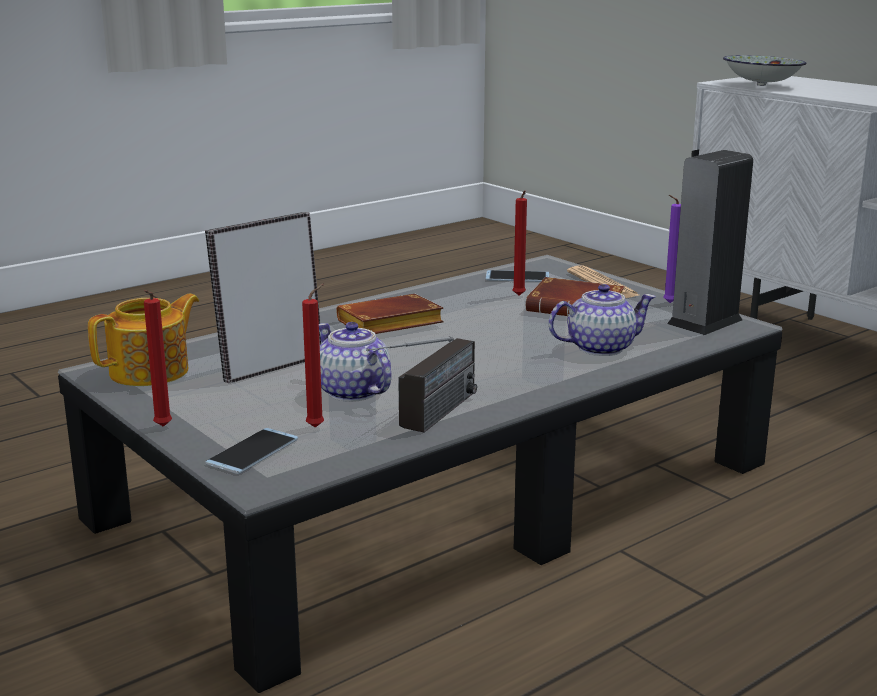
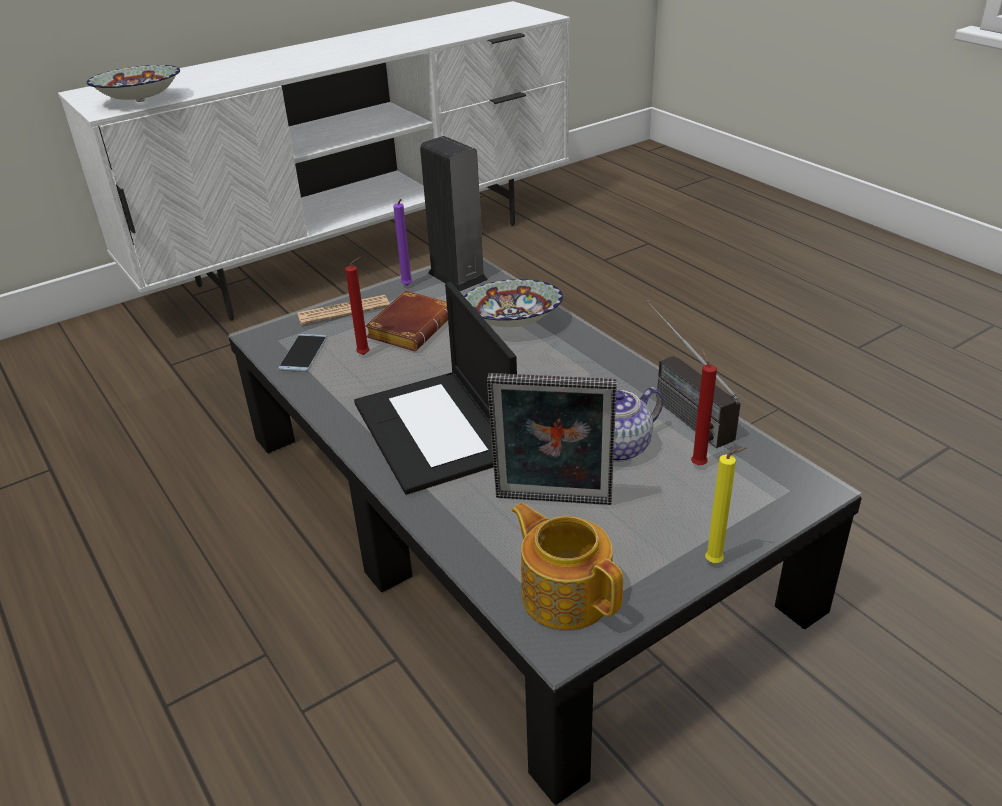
camera: 85 degrees left, 15 degrees up
red candle [144,290,172,427] -> yellow candle [705,447,747,563]
picture frame [205,212,321,383] -> picture frame turned 45 degrees counterclockwise [487,373,617,505]
phone [206,428,298,474] -> none
brown book [337,294,444,334] -> laptop [354,282,517,495]
radio [366,336,477,432] -> radio turned 150 degrees counterclockwise [646,301,740,448]
teapot [549,284,656,356] -> bowl [464,279,563,327]

